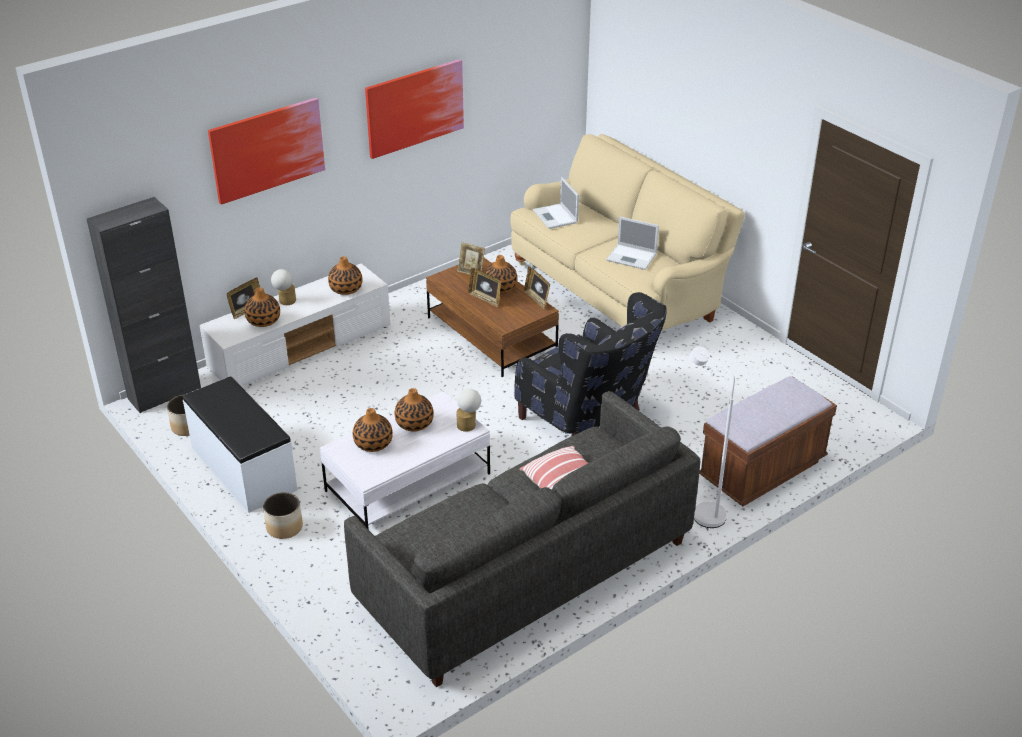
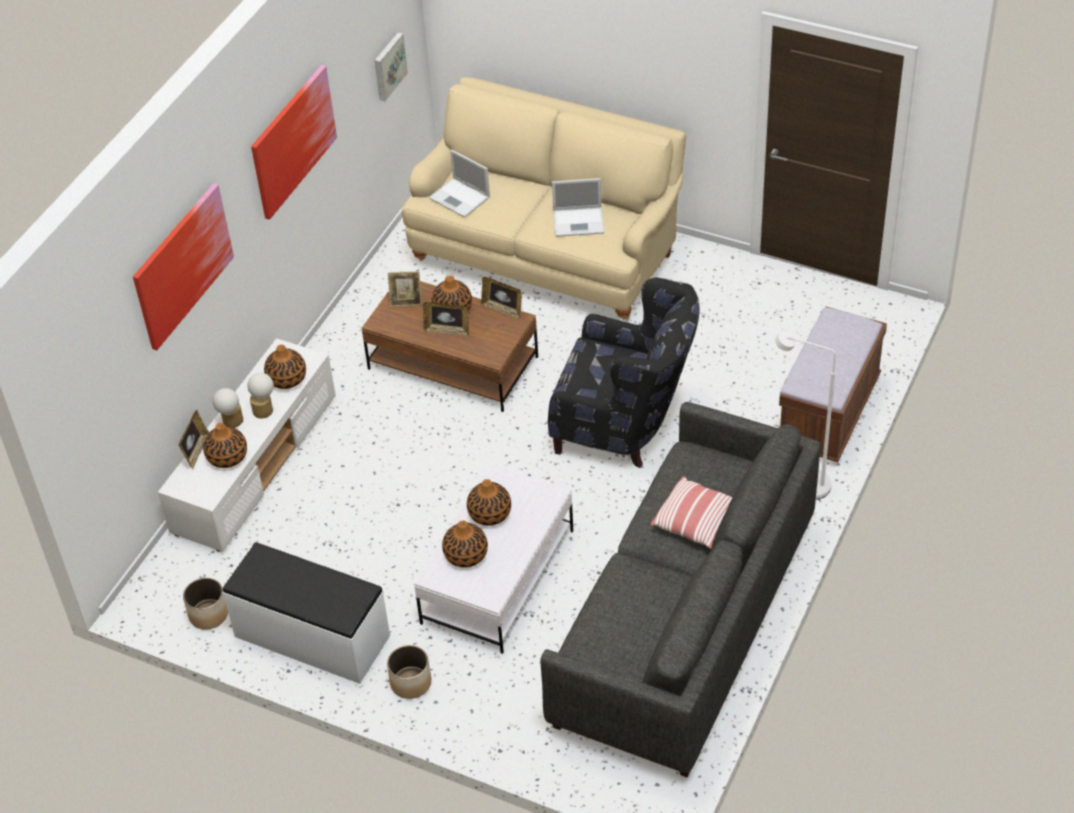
camera: 25 degrees left, 10 degrees up
black cabinet [87,197,201,413] -> none
table lamp [456,389,481,432] -> table lamp moved to [247,373,274,419]
none -> picture [375,32,408,101]

